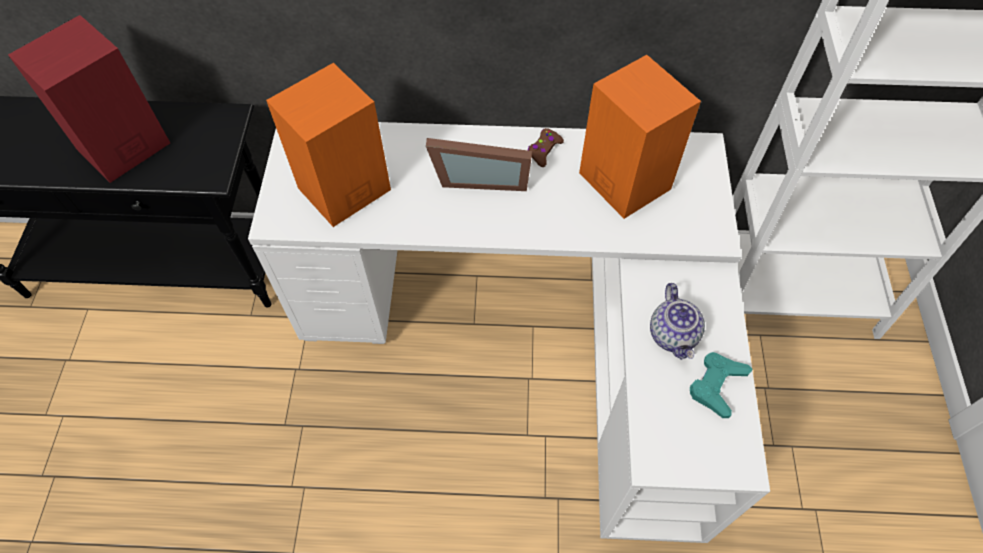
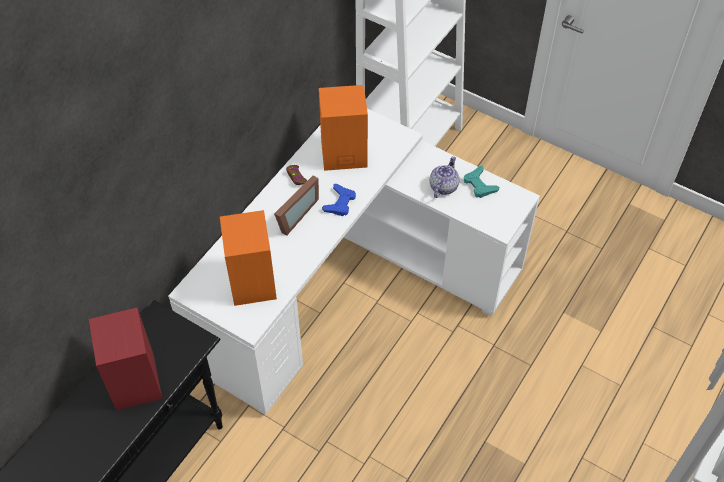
camera: 60 degrees left, 5 degrees down
teapot [650,283,705,360] -> teapot turned 90 degrees counterclockwise [430,156,459,198]
none -> blue game controller [322,184,356,216]

